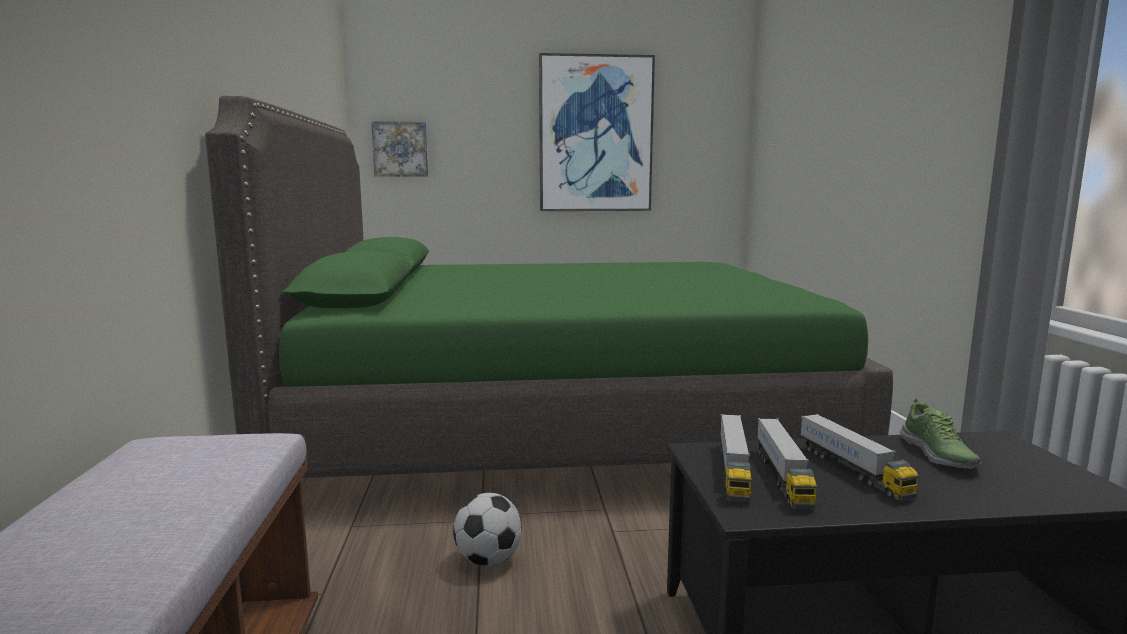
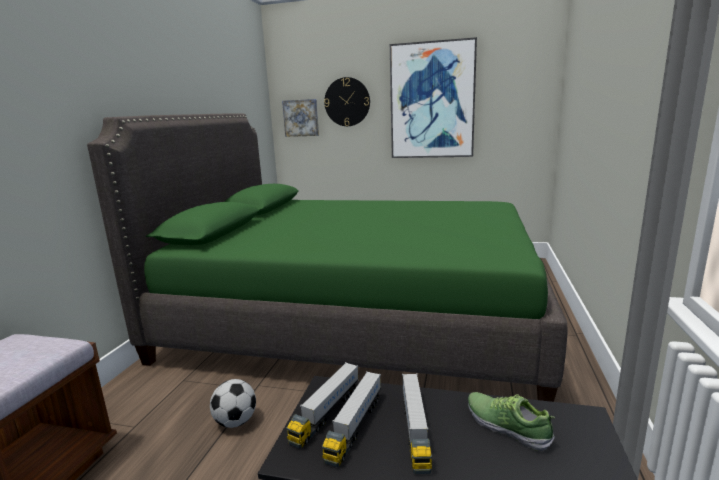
camera: 20 degrees right, 5 degrees up
shoe [900,398,981,469] -> shoe turned 120 degrees clockwise [468,392,555,451]
none -> wall clock [324,77,370,126]

